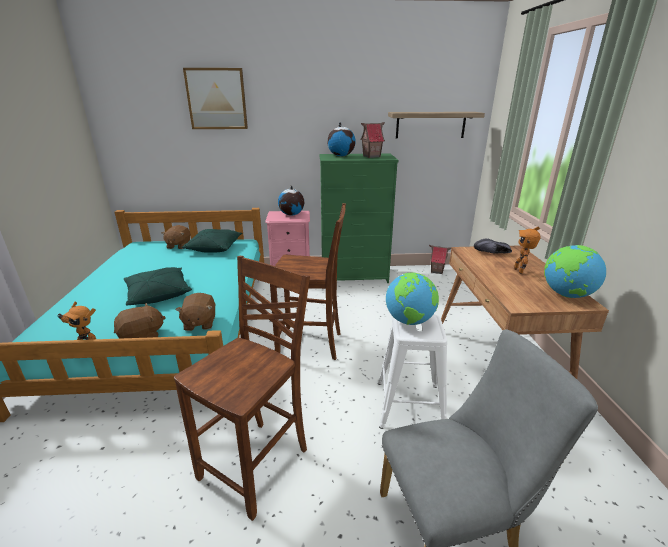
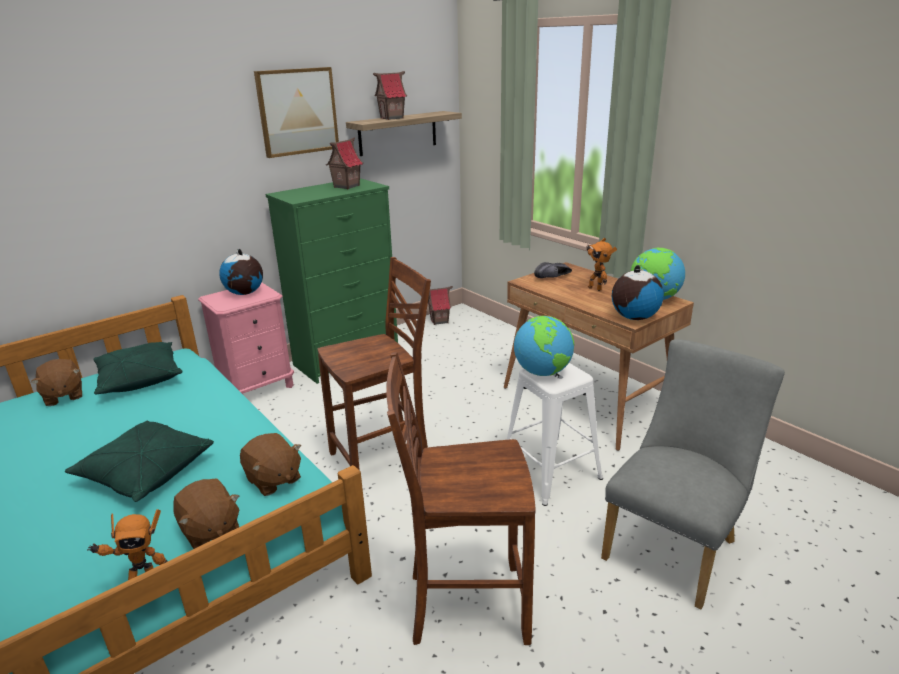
camera: 35 degrees left, 0 degrees up
brown plush toy [114,303,166,339] -> brown plush toy turned 120 degrees clockwise [173,478,239,549]
brown chair [174,256,310,521] -> brown chair turned 90 degrees counterclockwise [386,352,535,645]
picture [183,68,248,129] -> picture moved to [254,67,339,158]
globe [327,122,356,156] -> globe moved to [612,265,664,320]
none -> toy house [373,71,407,120]

